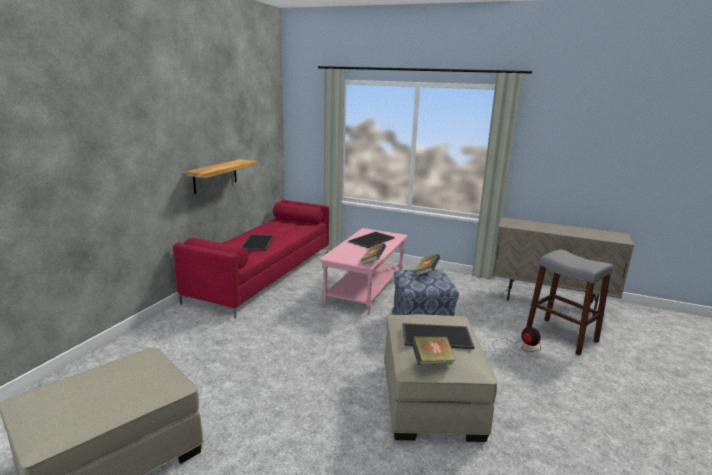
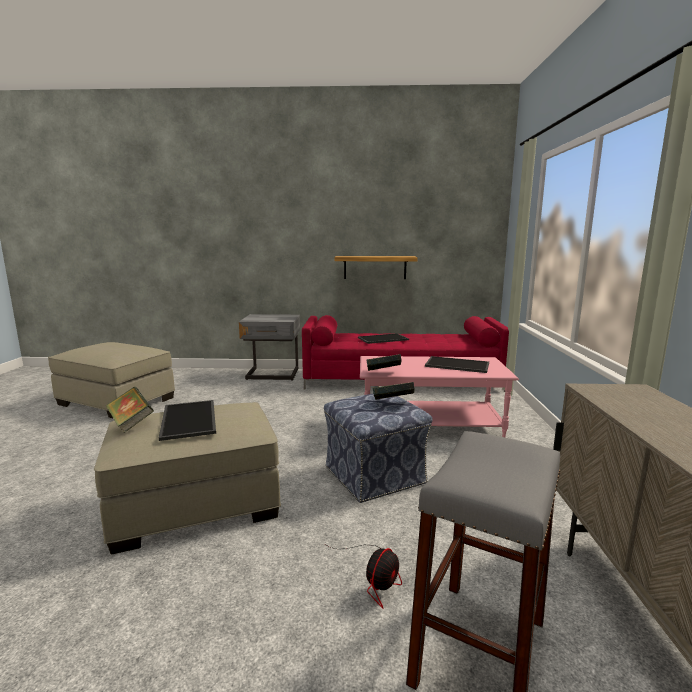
camera: 70 degrees right, 5 degrees down
none -> grey nightstand [239,314,300,381]

